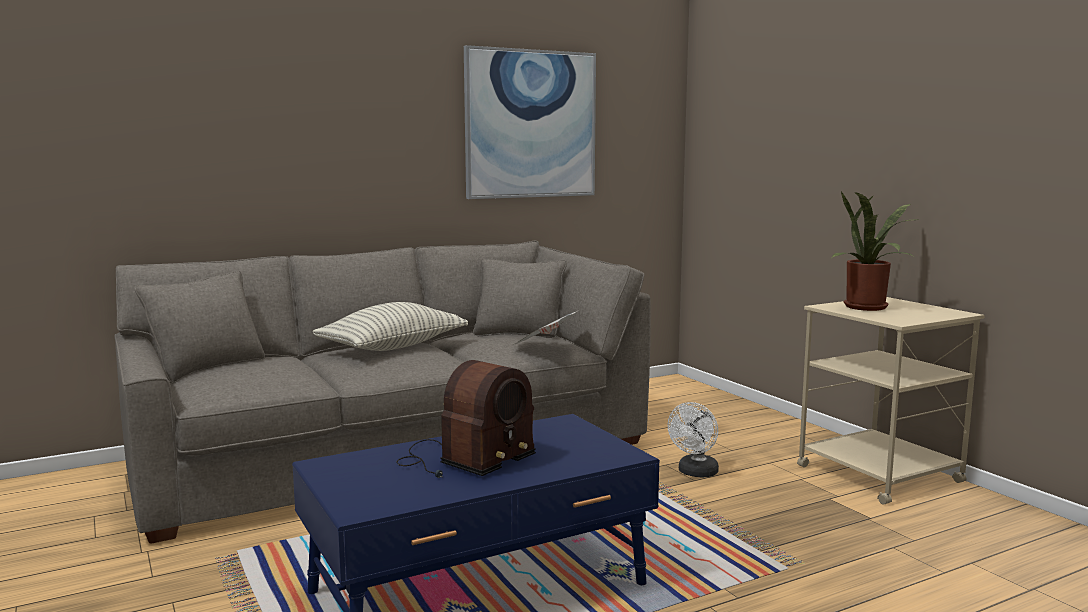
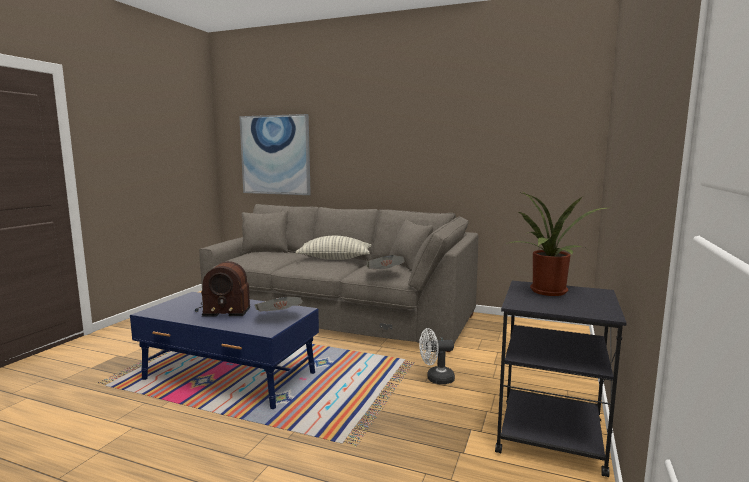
camera: 50 degrees right, 0 degrees up
picture [464,45,596,199] -> picture moved to [239,114,311,195]
beige cart [797,297,985,505] -> black cart [495,281,627,477]
none -> newspaper [254,297,304,311]

